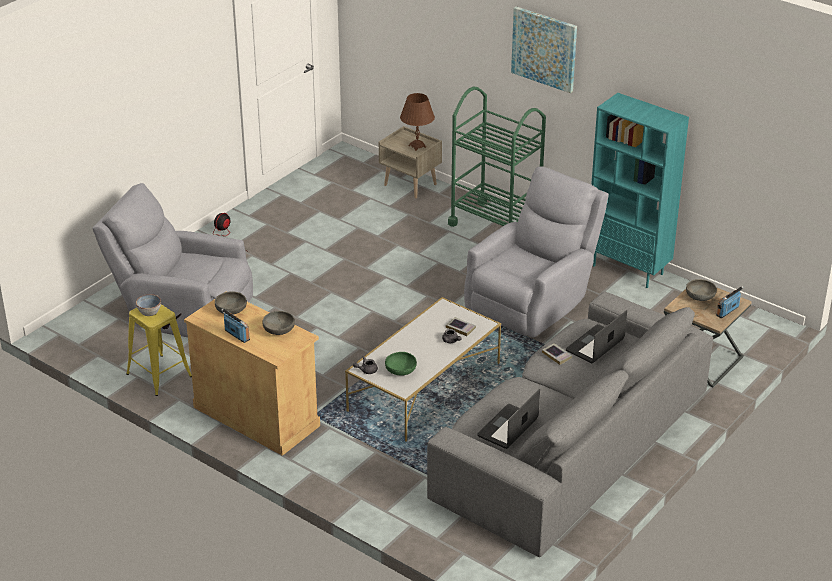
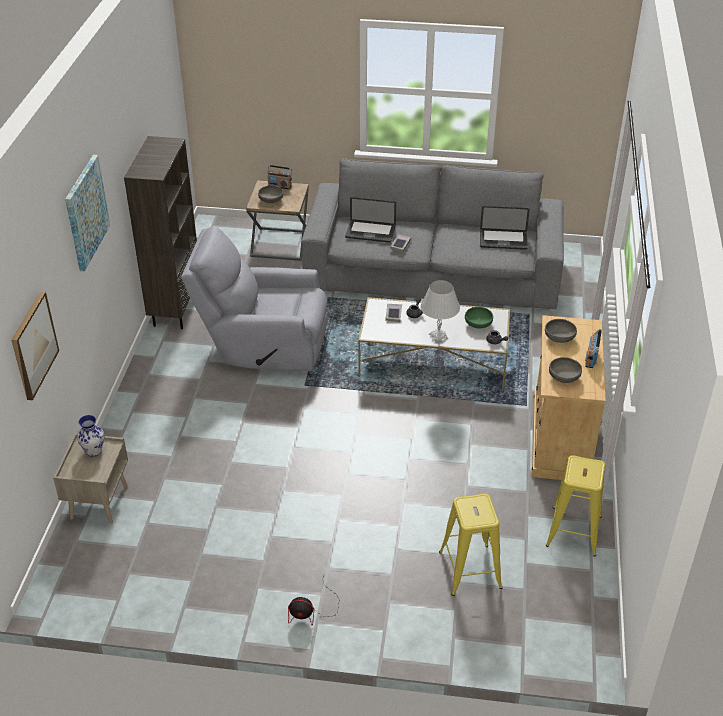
camera: 120 degrees left, 5 degrees up
grey armchair [92,183,253,337] -> yellow stool [439,494,502,596]
bowl [136,294,161,316] -> none
brown table lamp [400,93,435,151] -> vase [77,415,104,457]
green cart [448,87,546,227] -> none
turquoise bookcase [591,93,689,288] -> brown bookcase [124,136,197,329]
none -> picture [11,291,59,400]
none -> white table lamp [421,280,460,343]

